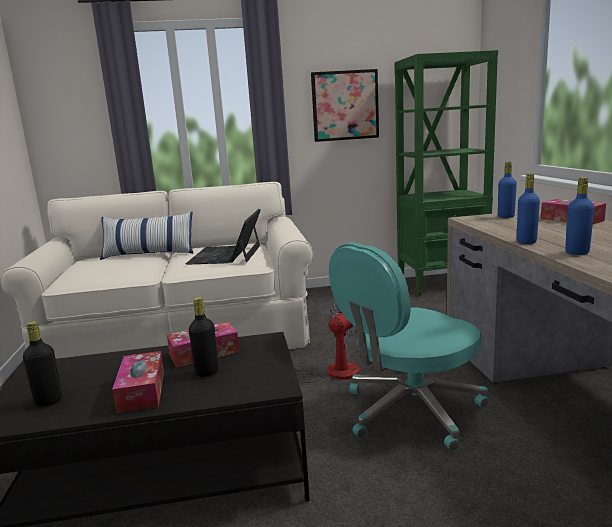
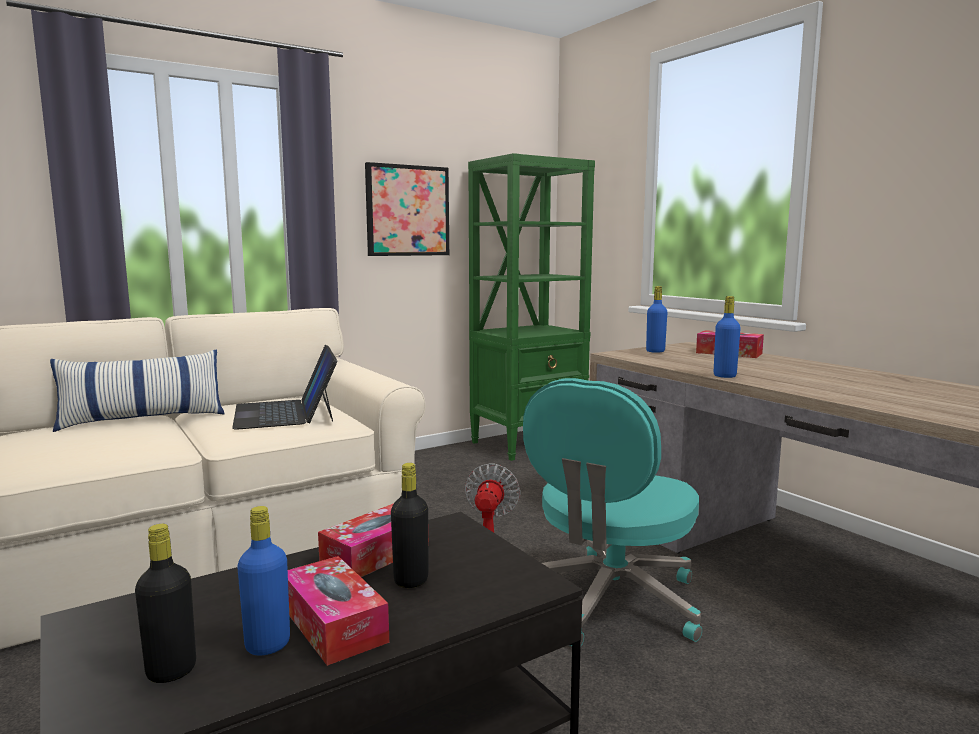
camera: 25 degrees left, 5 degrees down
blue bottle [565,177,594,255] -> blue bottle moved to [237,506,290,656]

